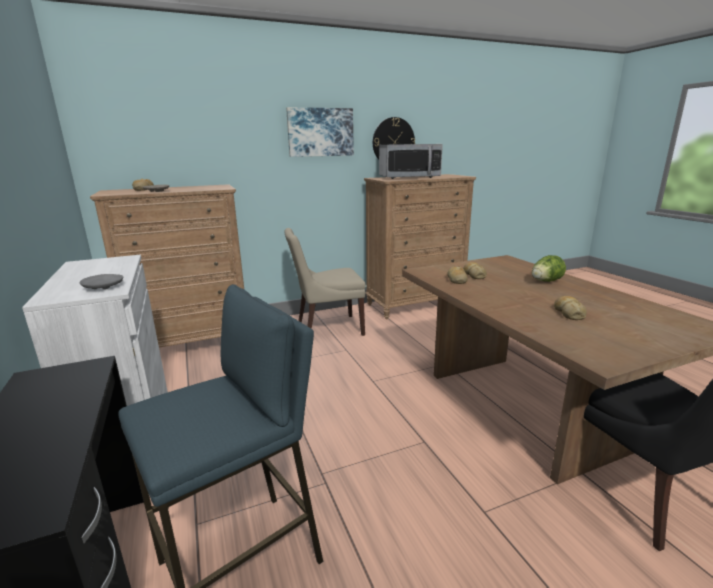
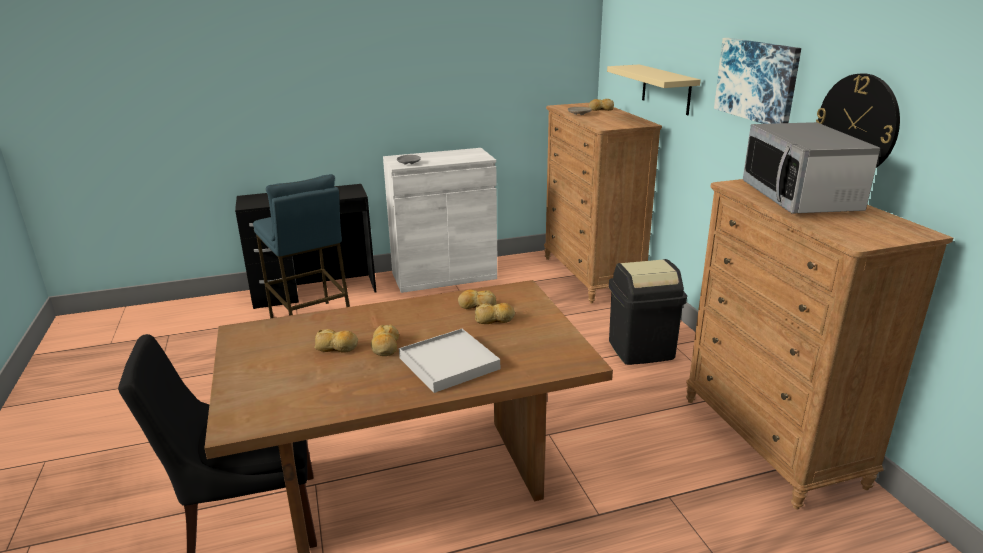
camera: 95 degrees right, 5 degrees up
beige chair [285,228,366,336] -> black trash can [609,259,687,365]
lettuce [532,255,566,282] -> white tray [399,329,500,393]
none -> bread [371,324,399,356]
none -> beige shelf [607,64,701,115]

